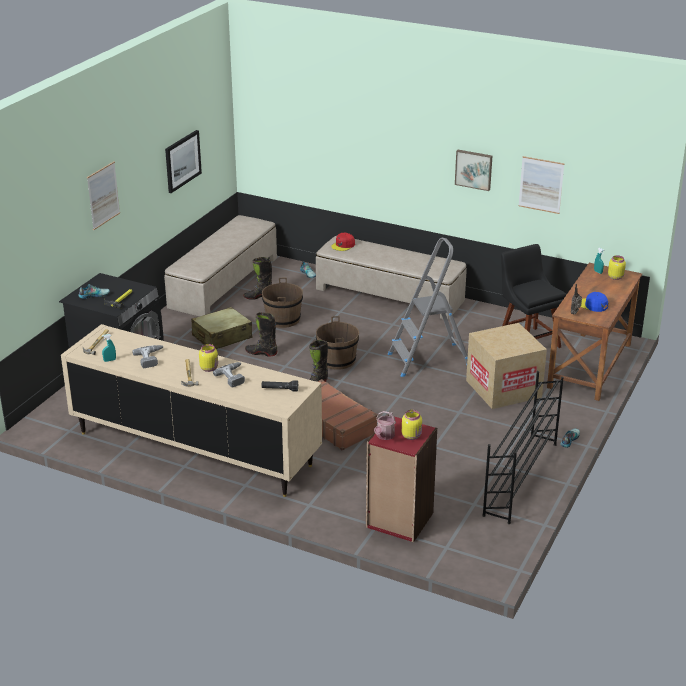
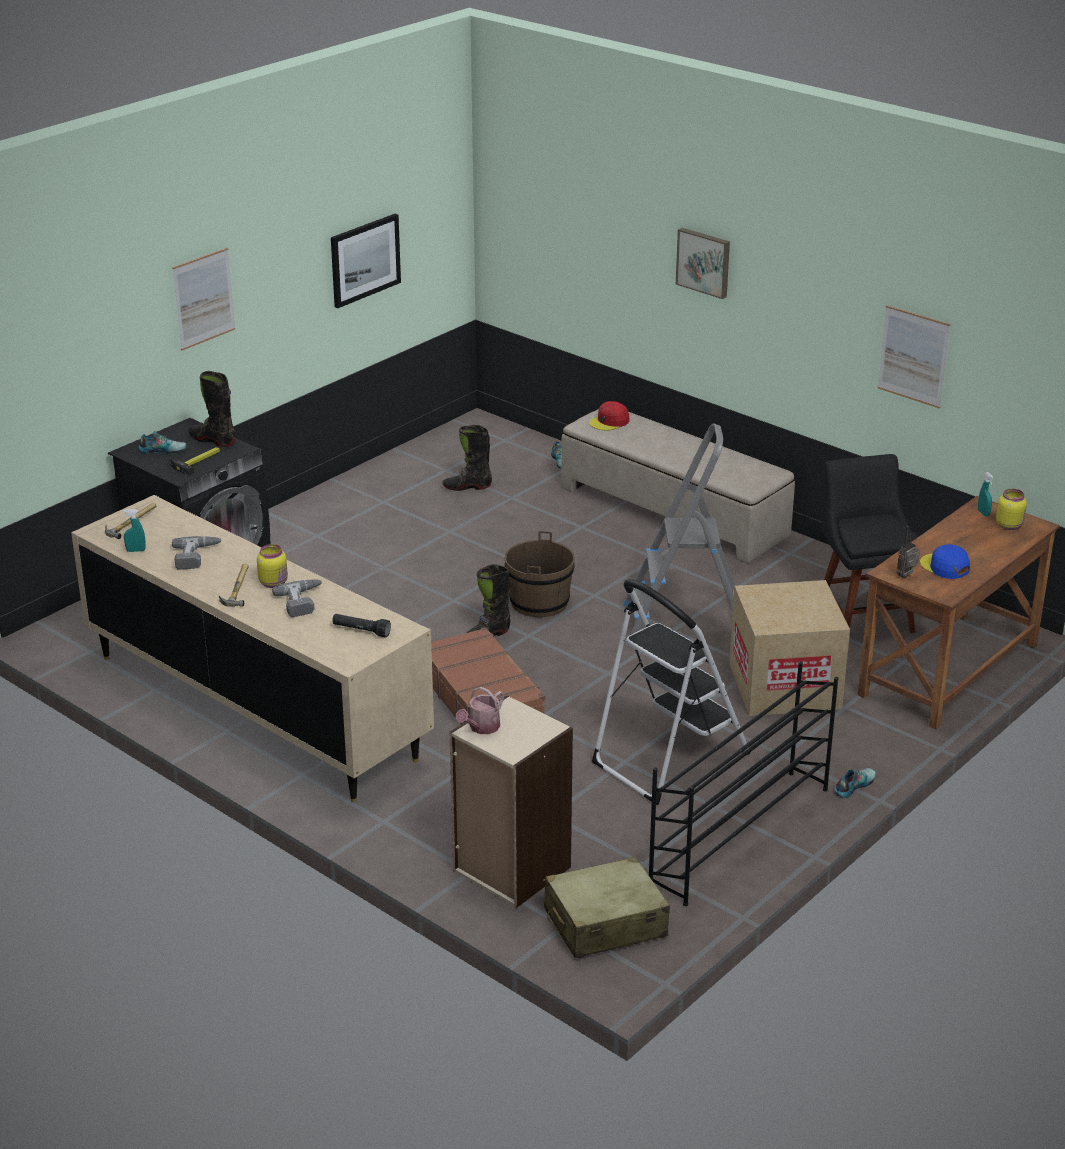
camera: 15 degrees right, 0 degrees up
beige bench [164,215,277,317] -> none
beige suitcase [191,307,252,349] -> beige suitcase moved to [544,857,670,959]
black boot [245,312,278,357] -> black boot moved to [188,371,235,447]
brown bucket [262,278,303,328] -> none
red bookcase [366,415,437,542] -> beige bookcase [449,695,573,908]
yellow jar [402,410,422,440] -> none
picture [455,150,492,191] -> picture moved to [676,228,730,299]
none -> step ladder [592,579,751,805]

